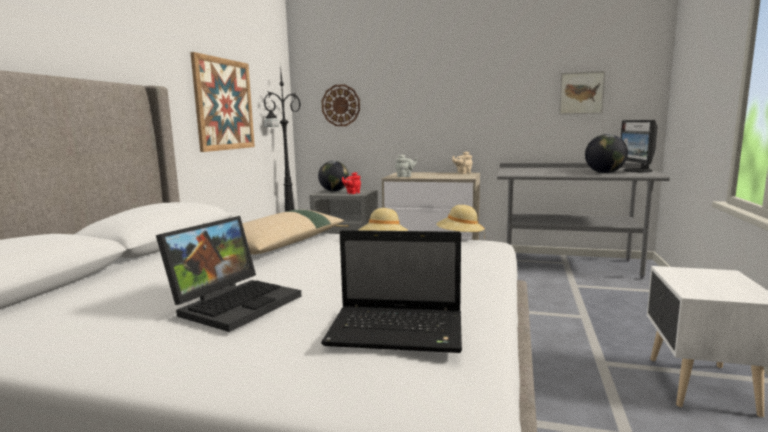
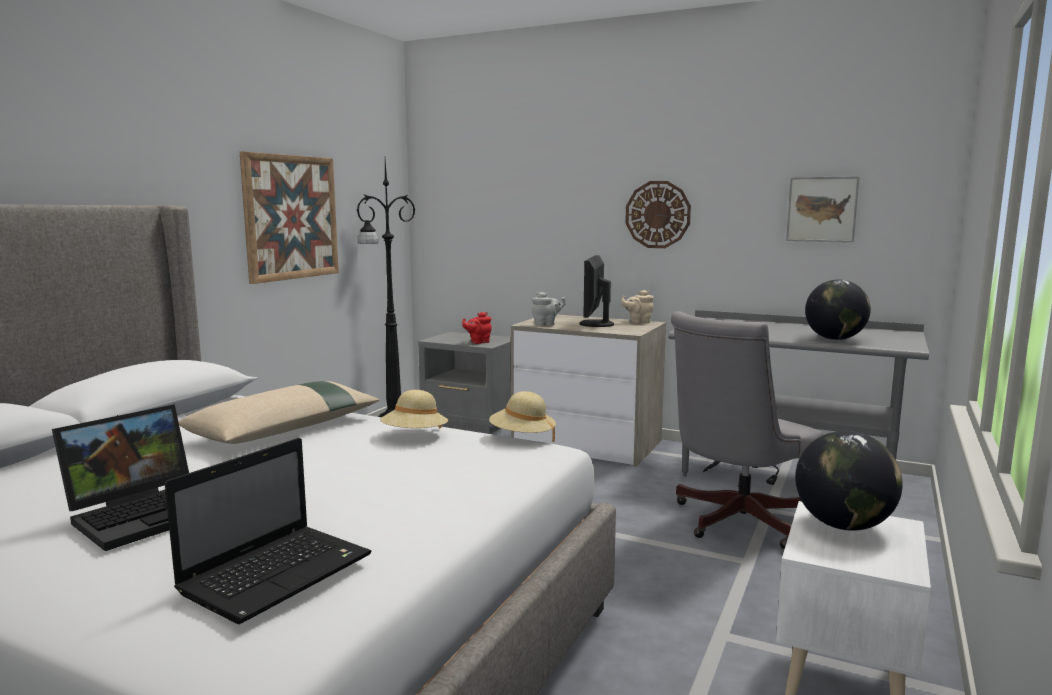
camera: 10 degrees right, 0 degrees up
globe [318,161,349,191] -> globe moved to [795,431,903,531]
laptop [321,230,462,353] -> laptop turned 75 degrees counterclockwise [165,438,372,624]
wall clock [322,84,360,126] -> wall clock moved to [625,181,691,248]
monitor [621,120,658,172] -> monitor moved to [580,255,614,327]
none -> grey office chair [671,311,823,549]

